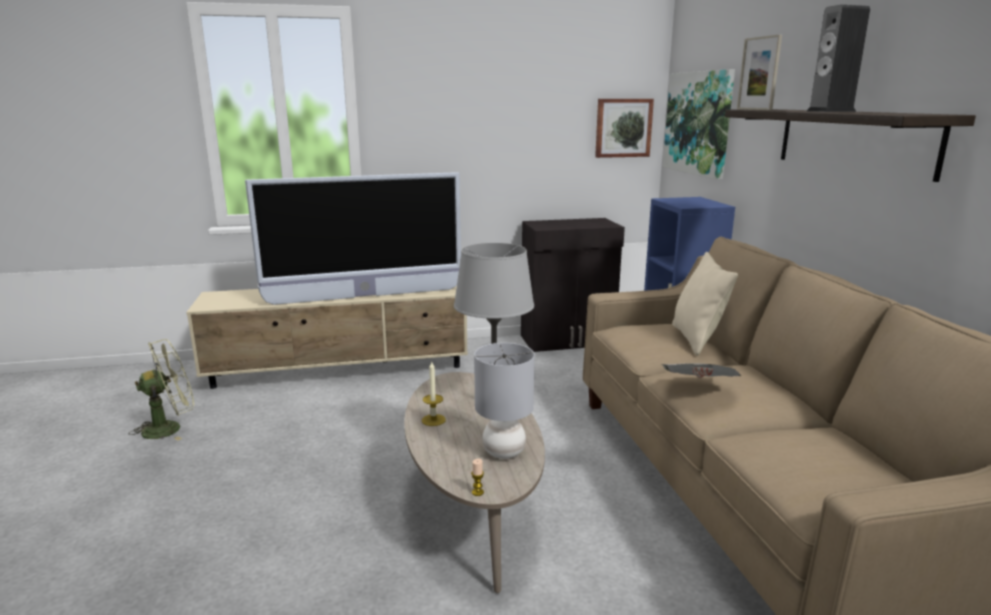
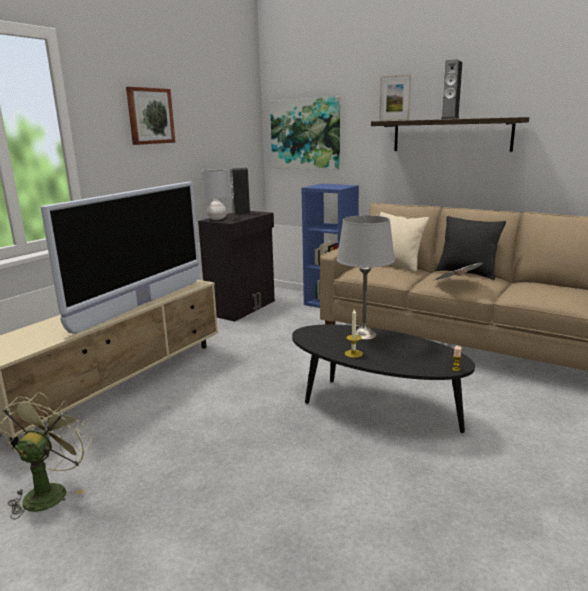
camera: 45 degrees left, 0 degrees up
beige coffee table [404,372,545,593] -> black coffee table [292,324,475,433]
grey table lamp [474,343,535,459] -> grey table lamp moved to [201,169,229,220]
picture [595,99,654,158] -> picture moved to [126,87,176,145]
none -> speaker [230,168,251,216]
none -> black pillow [436,216,506,280]

